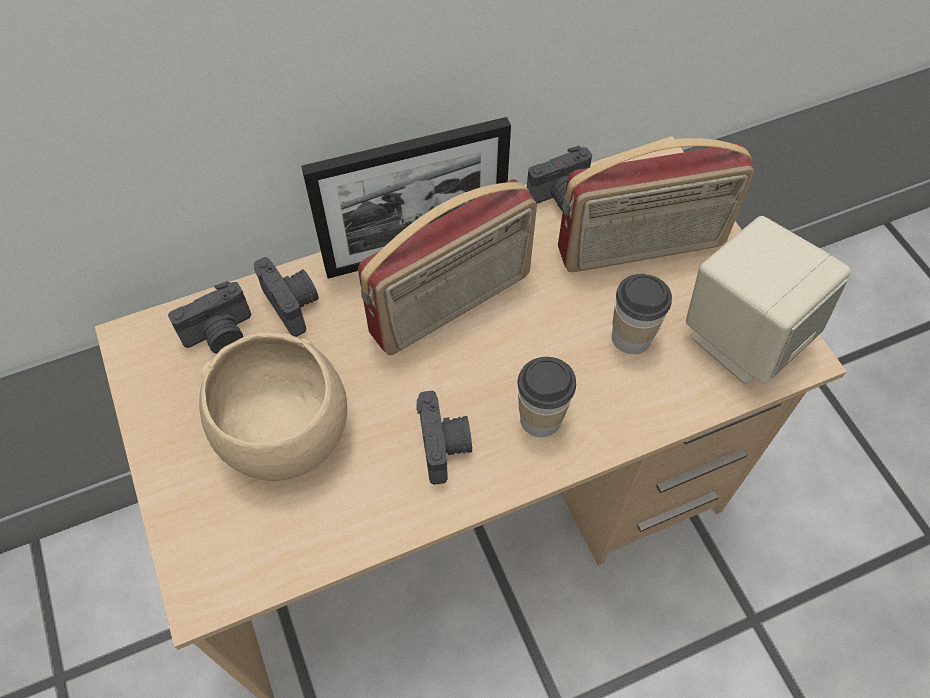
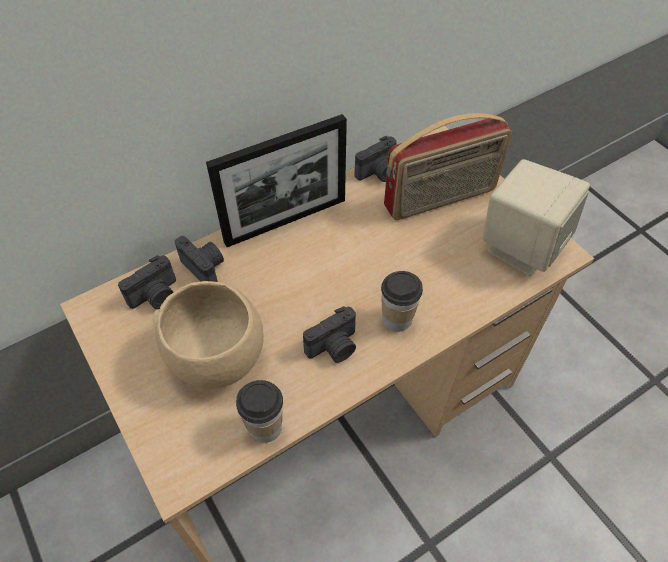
camera: 10 degrees left, 5 degrees down
radio [358,179,537,355] -> none
camera [417,391,472,485] -> camera turned 75 degrees clockwise [303,306,356,363]
cup [612,274,672,354] -> cup moved to [236,380,283,443]

